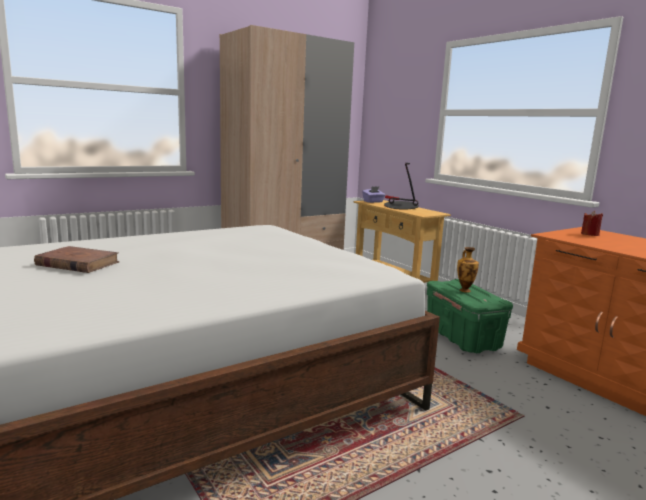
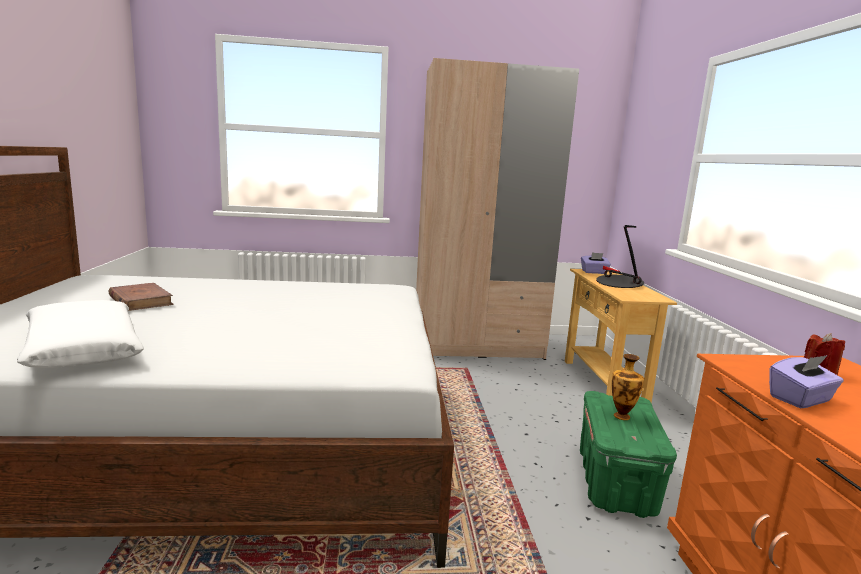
camera: 30 degrees right, 0 degrees up
none -> white pillow [17,300,144,368]
none -> purple tissue box [769,355,844,408]

